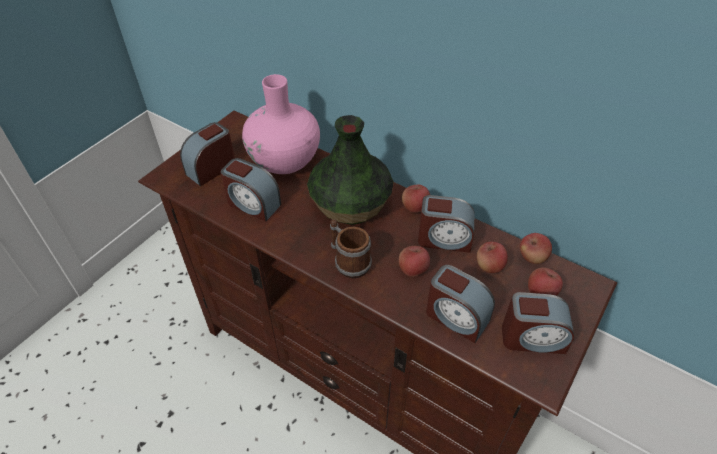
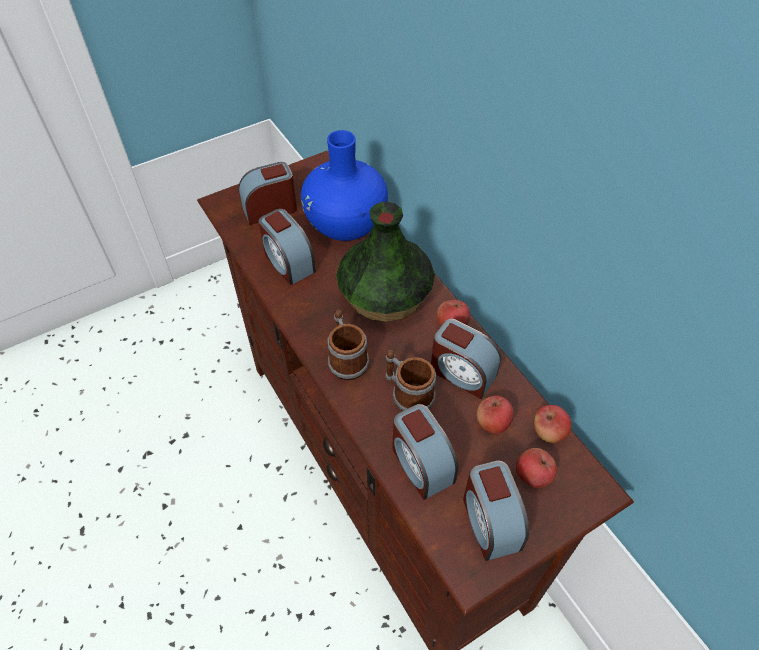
camera: 25 degrees right, 5 degrees up
pink vase [242,74,320,174] -> blue vase [301,130,388,241]
apple [399,246,430,277] -> mug [385,350,436,411]
alarm clock [502,292,574,354] -> alarm clock turned 45 degrees clockwise [463,461,529,561]

